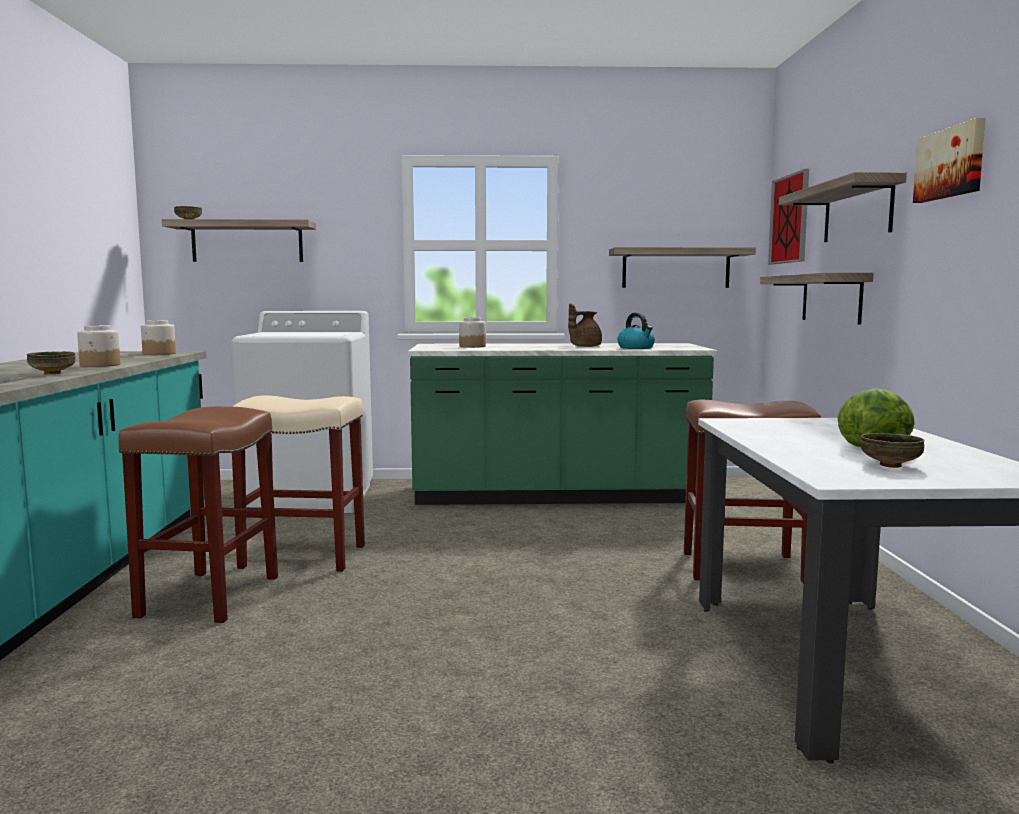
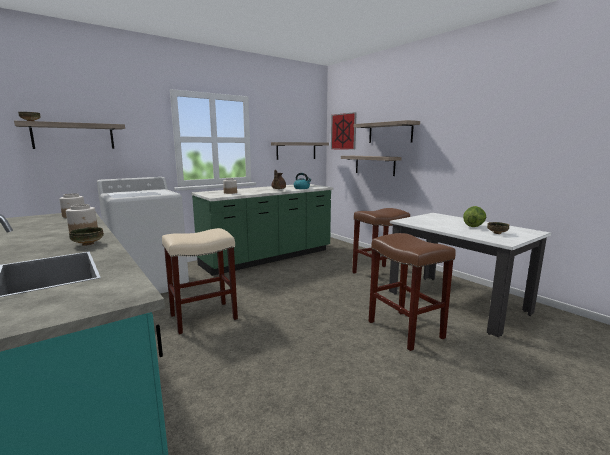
camera: 35 degrees left, 5 degrees up
brown stool [118,406,278,623] -> brown stool moved to [369,233,456,351]
picture [913,118,986,203] -> none

